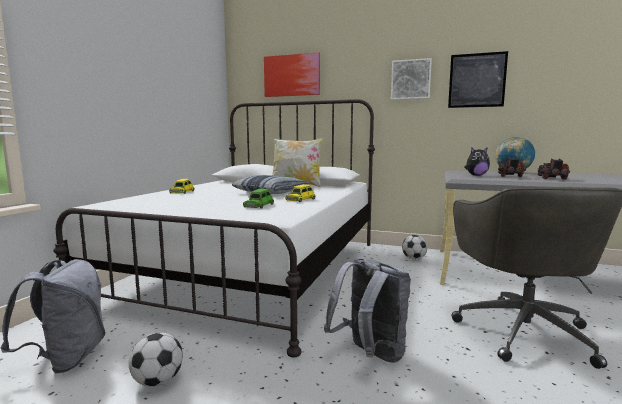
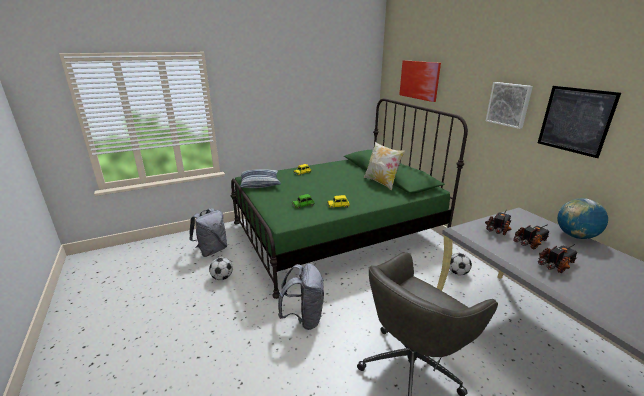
camera: 45 degrees right, 15 degrees up
white bed [53,99,375,357] -> green bed [231,98,468,299]
pillow [232,175,309,194] -> pillow moved to [240,169,281,188]
plush toy [464,147,490,176] -> toy truck [485,210,512,235]

